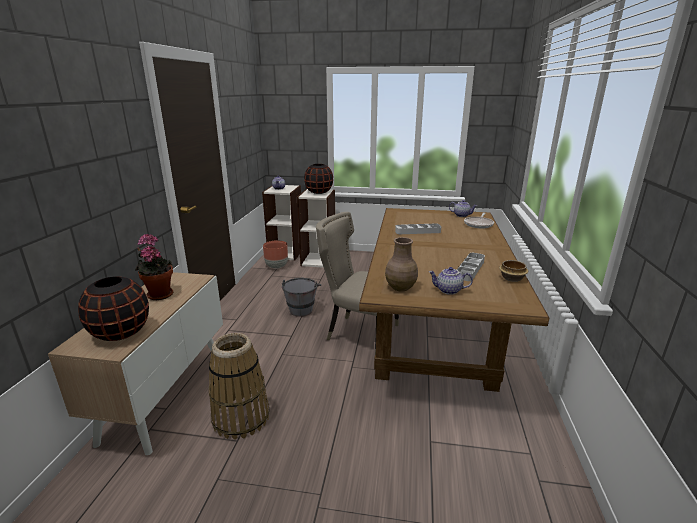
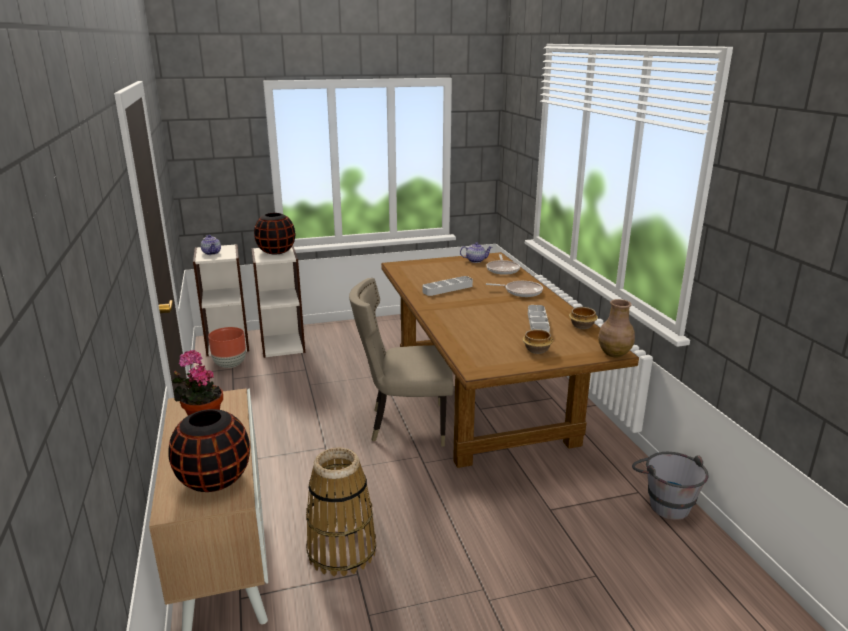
camera: 25 degrees left, 0 degrees up
grey bucket [282,278,321,317] -> grey bucket moved to [632,452,708,520]
brown vase [385,237,418,292] -> brown vase moved to [598,299,635,357]
teapot [429,267,473,295] -> bowl [522,329,553,354]
none -> frying pan [486,281,543,297]

